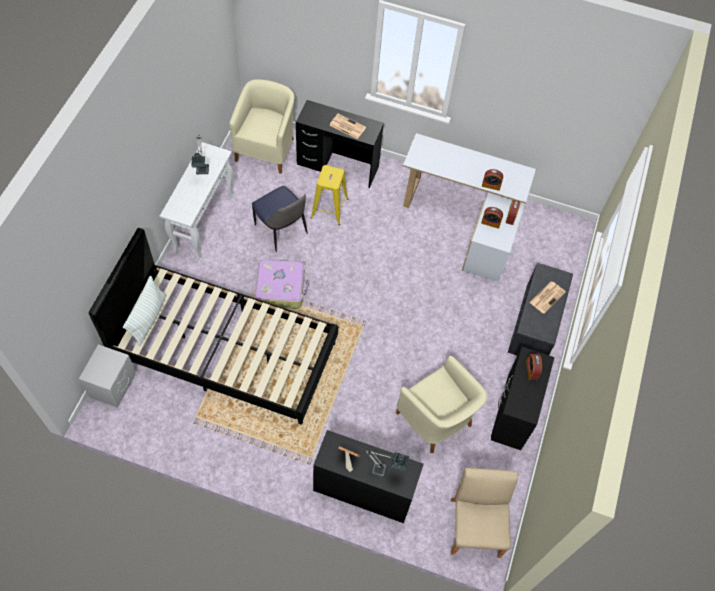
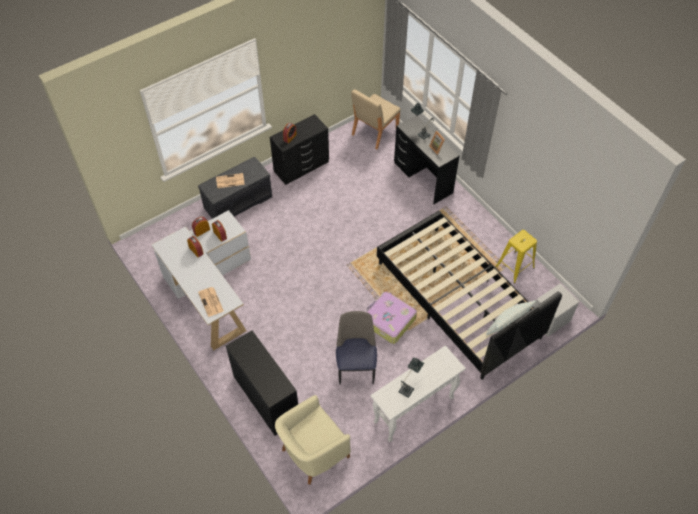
camera: 140 degrees left, 5 degrees down
yellow stool [311,165,349,225] -> yellow stool moved to [495,230,537,284]
newspaper [329,113,366,139] -> newspaper moved to [198,287,224,317]
beige armchair [396,356,487,453] -> none

